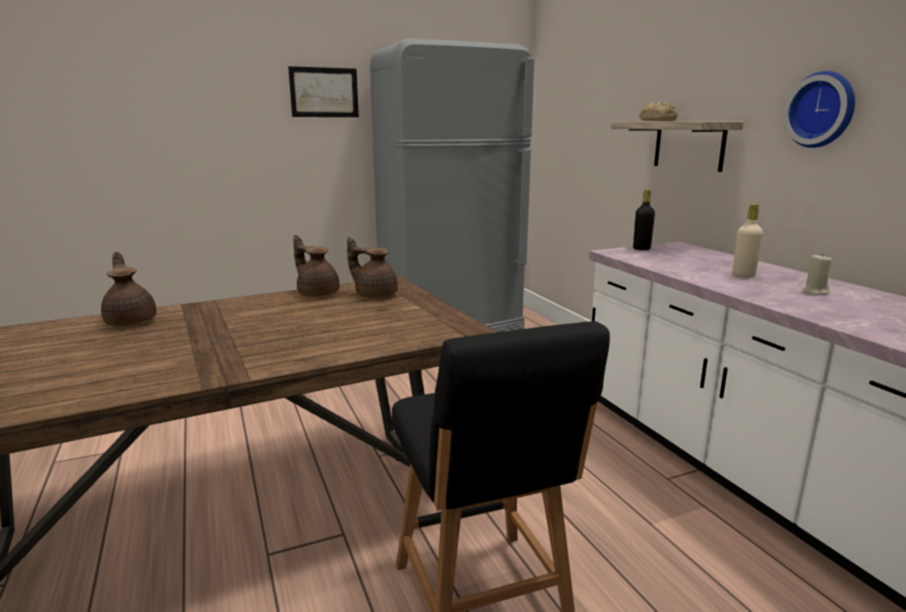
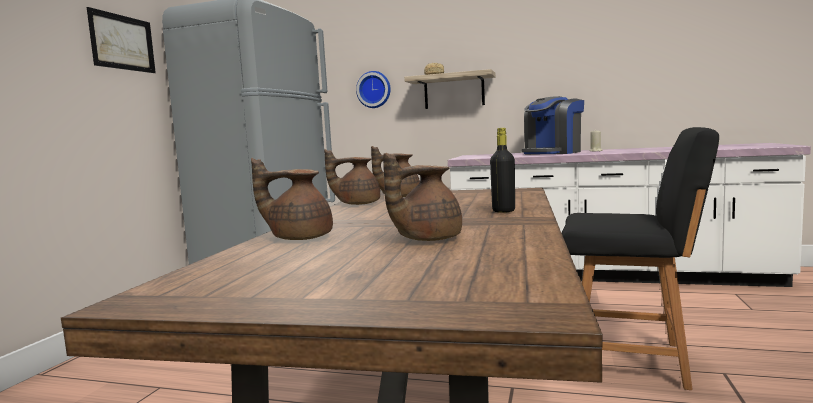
camera: 50 degrees left, 10 degrees down
black bottle [633,189,655,250] -> black bottle moved to [490,128,515,213]
beige bottle [732,204,763,278] -> coffee machine [522,96,584,154]
wall clock [783,71,855,148] -> wall clock moved to [356,71,391,108]
none -> brown teapot [383,153,462,241]

